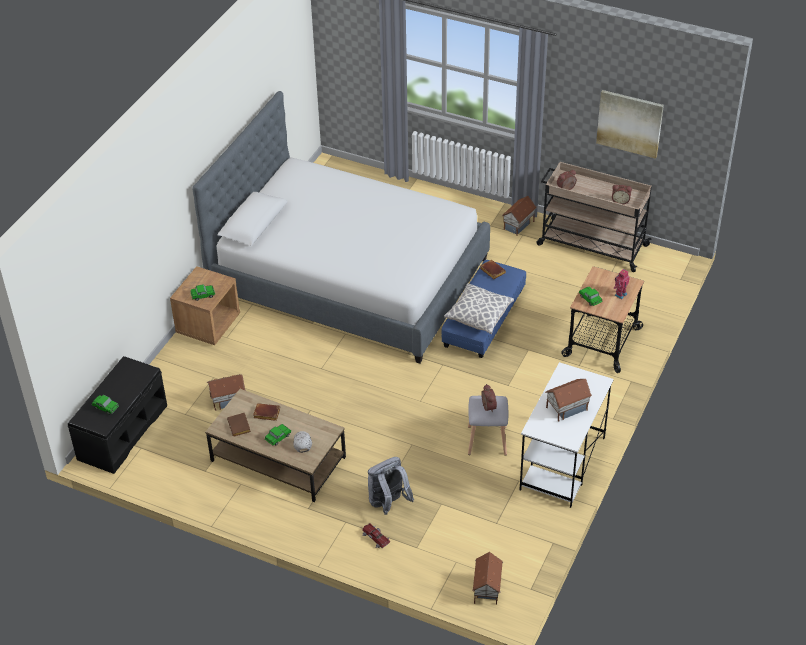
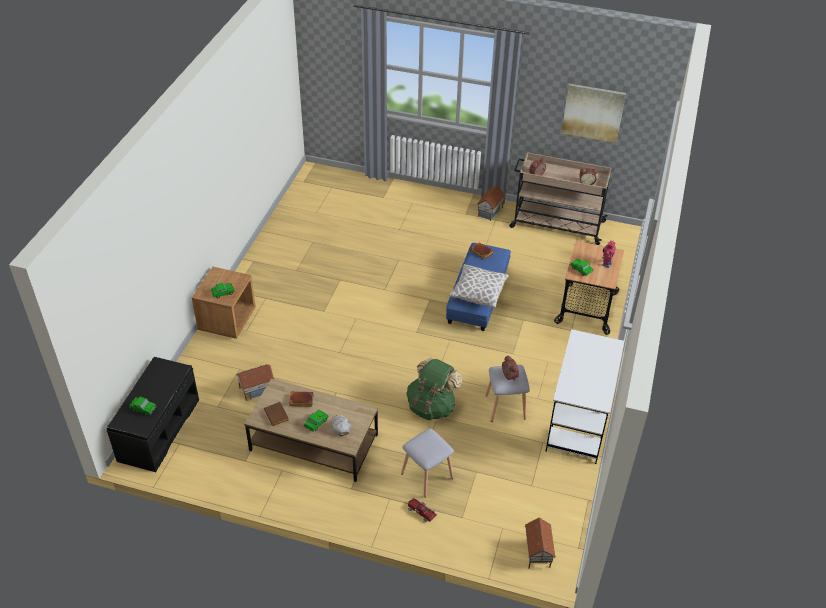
camera: 10 degrees left, 0 degrees up
bed [192,91,490,363] -> none
grey backpack [368,457,414,515] -> grey stool [401,429,454,498]
toy house [545,379,592,422] -> none
none -> green backpack [407,357,462,420]

